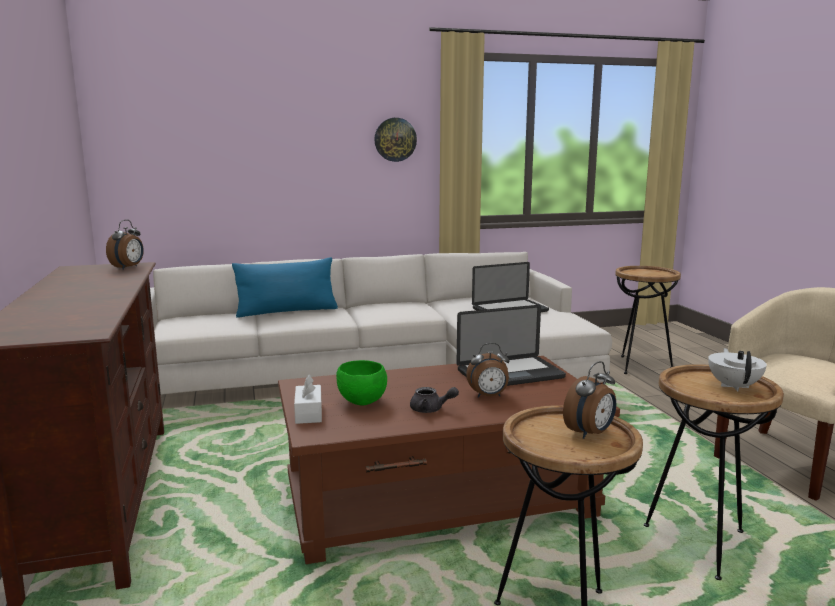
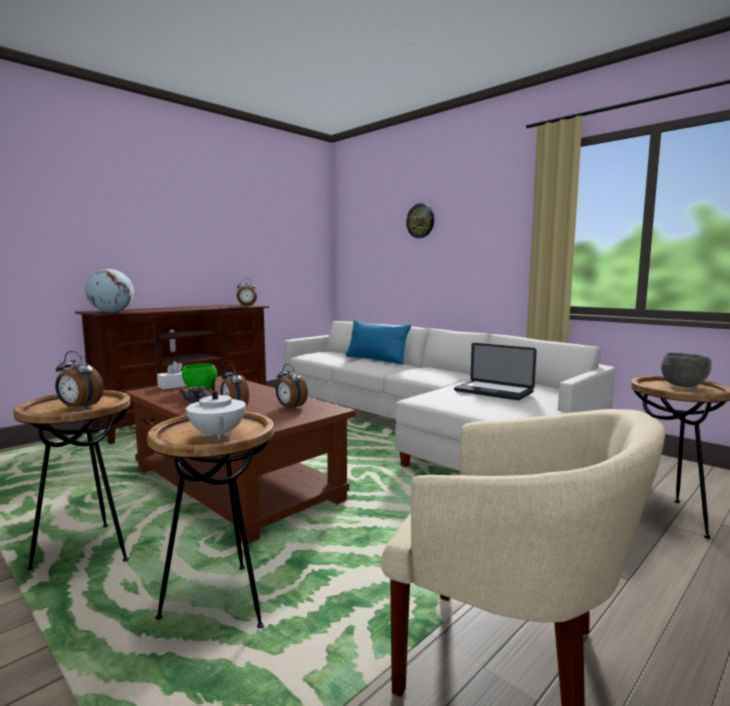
camera: 60 degrees right, 5 degrees down
wall clock [374,118,417,162] -> wall clock moved to [406,203,434,238]
laptop [457,305,566,386] -> alarm clock [276,364,308,409]
white teapot [708,348,767,391] -> white teapot turned 90 degrees clockwise [186,380,246,440]
none -> globe [85,269,134,313]
none -> grey bowl [661,353,711,387]

